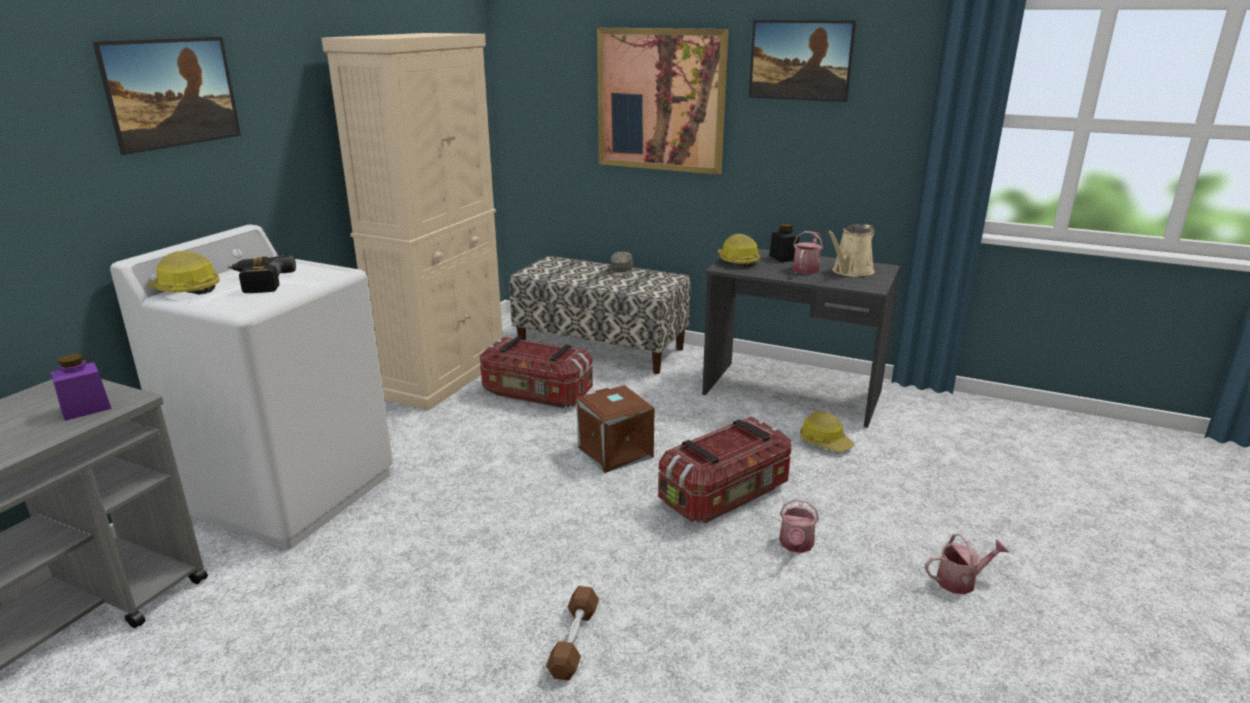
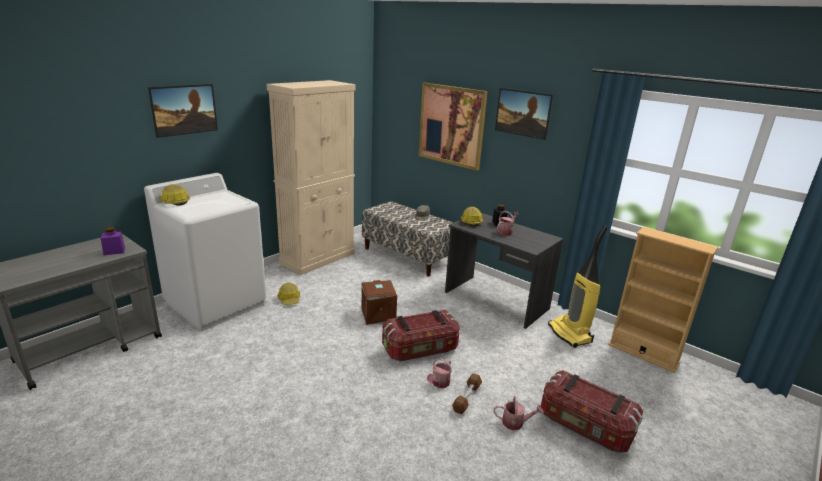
camera: 15 degrees right, 0 degrees up
power drill [228,256,296,293] -> none
storage box [480,337,593,408] -> storage box moved to [541,370,643,453]
brown dumbbell [546,586,599,681] -> brown dumbbell moved to [452,373,482,414]
hard hat [800,411,855,452] -> hard hat moved to [277,283,300,305]
beige watering can [827,224,875,277] -> none
none -> vacuum cleaner [548,225,608,348]
none -> beige bookcase [608,227,718,373]

